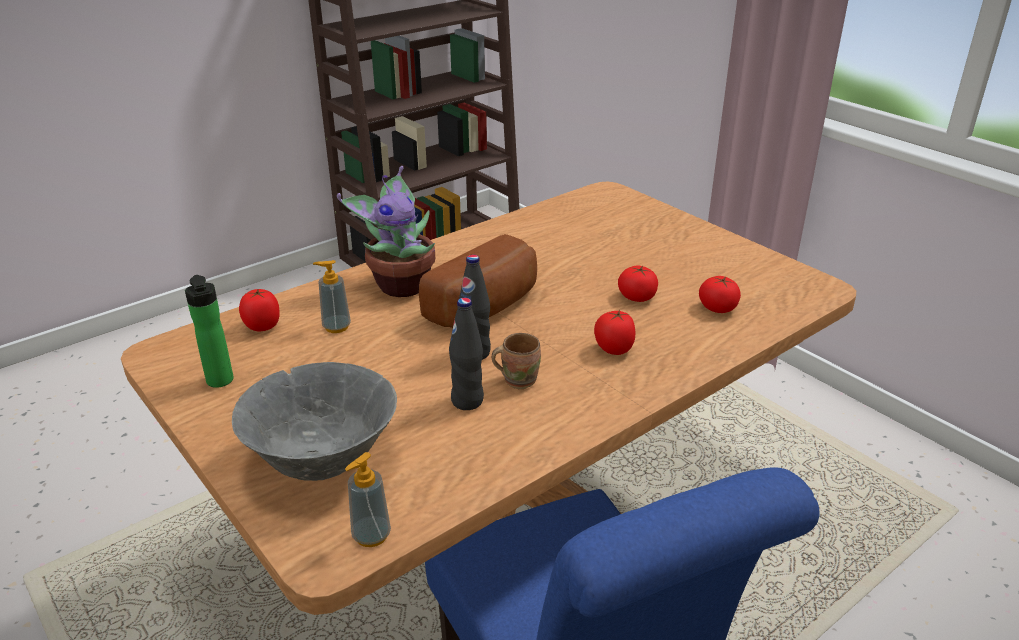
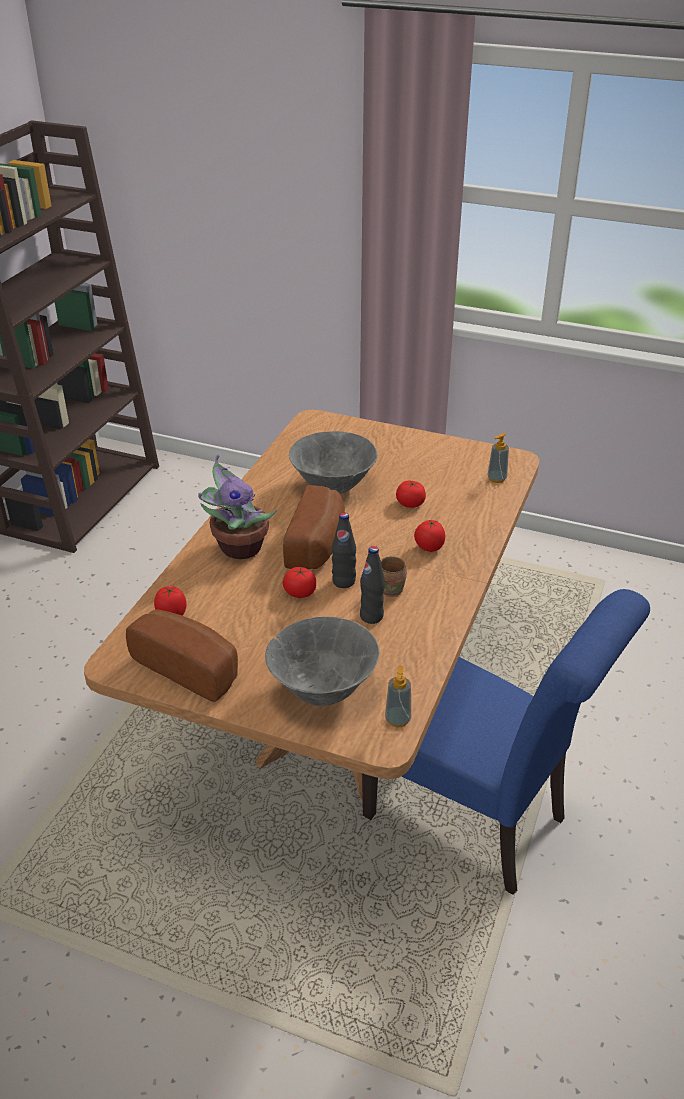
camera: 30 degrees left, 5 degrees up
bottle [185,275,234,388] -> bread [126,609,238,702]
soap dispenser [313,260,351,333] -> soap dispenser moved to [488,433,509,483]
tomato [699,276,741,313] -> tomato moved to [283,567,316,598]
none -> grey bowl [289,431,378,494]

